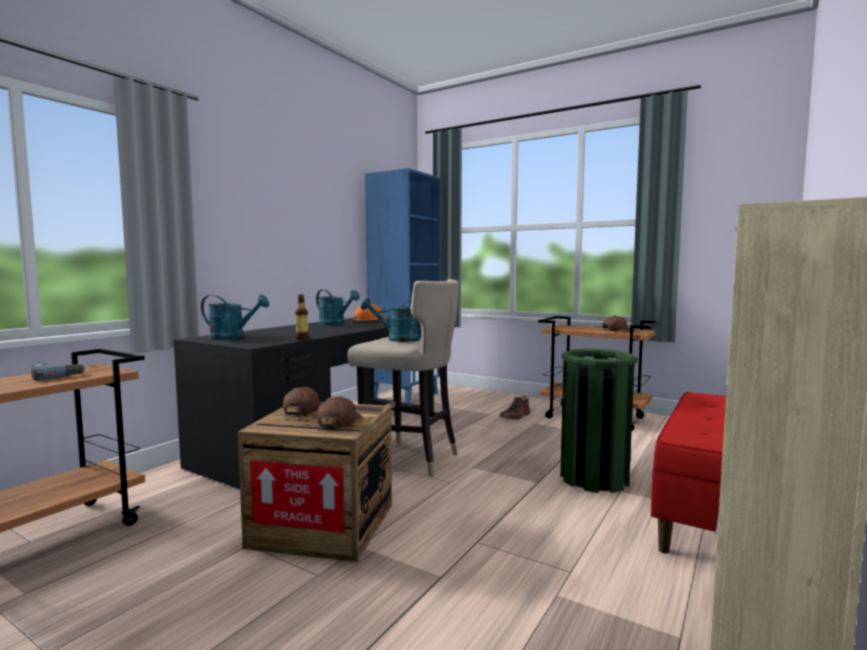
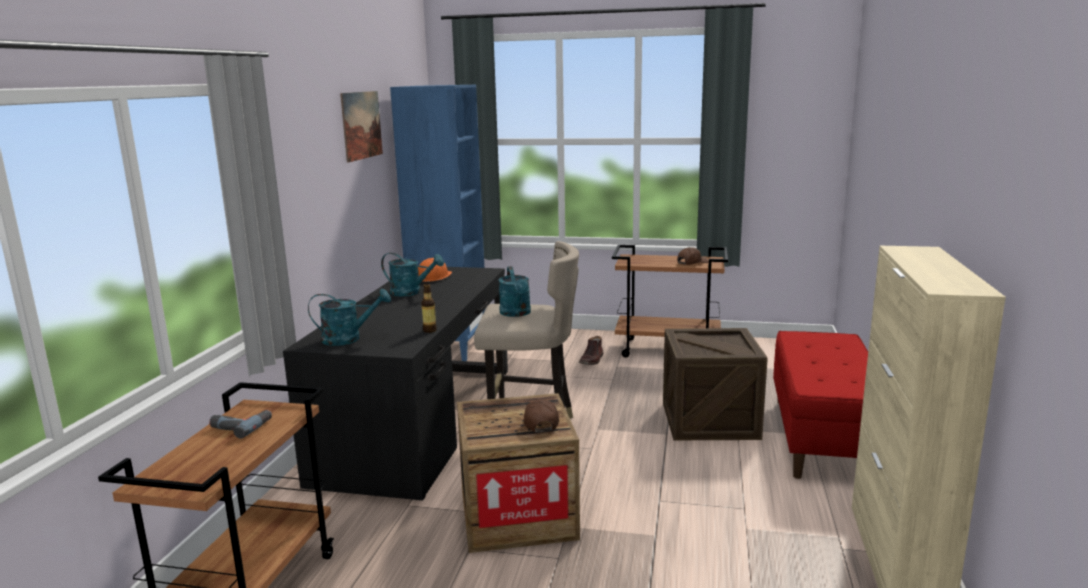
camera: 20 degrees left, 10 degrees up
brown cap [283,387,323,415] -> none
turquoise watering can [361,298,420,342] -> turquoise watering can turned 90 degrees counterclockwise [499,266,531,317]
green trash can [560,349,638,493] -> crate [663,328,768,440]
none -> picture [340,91,383,163]

